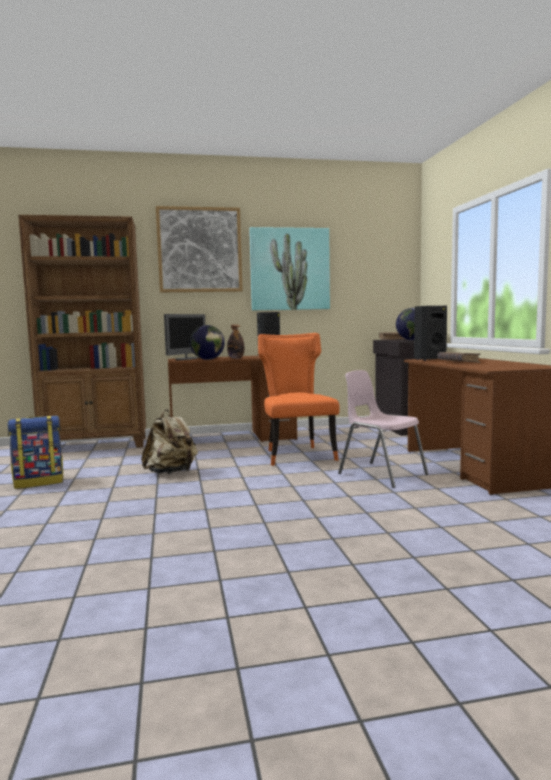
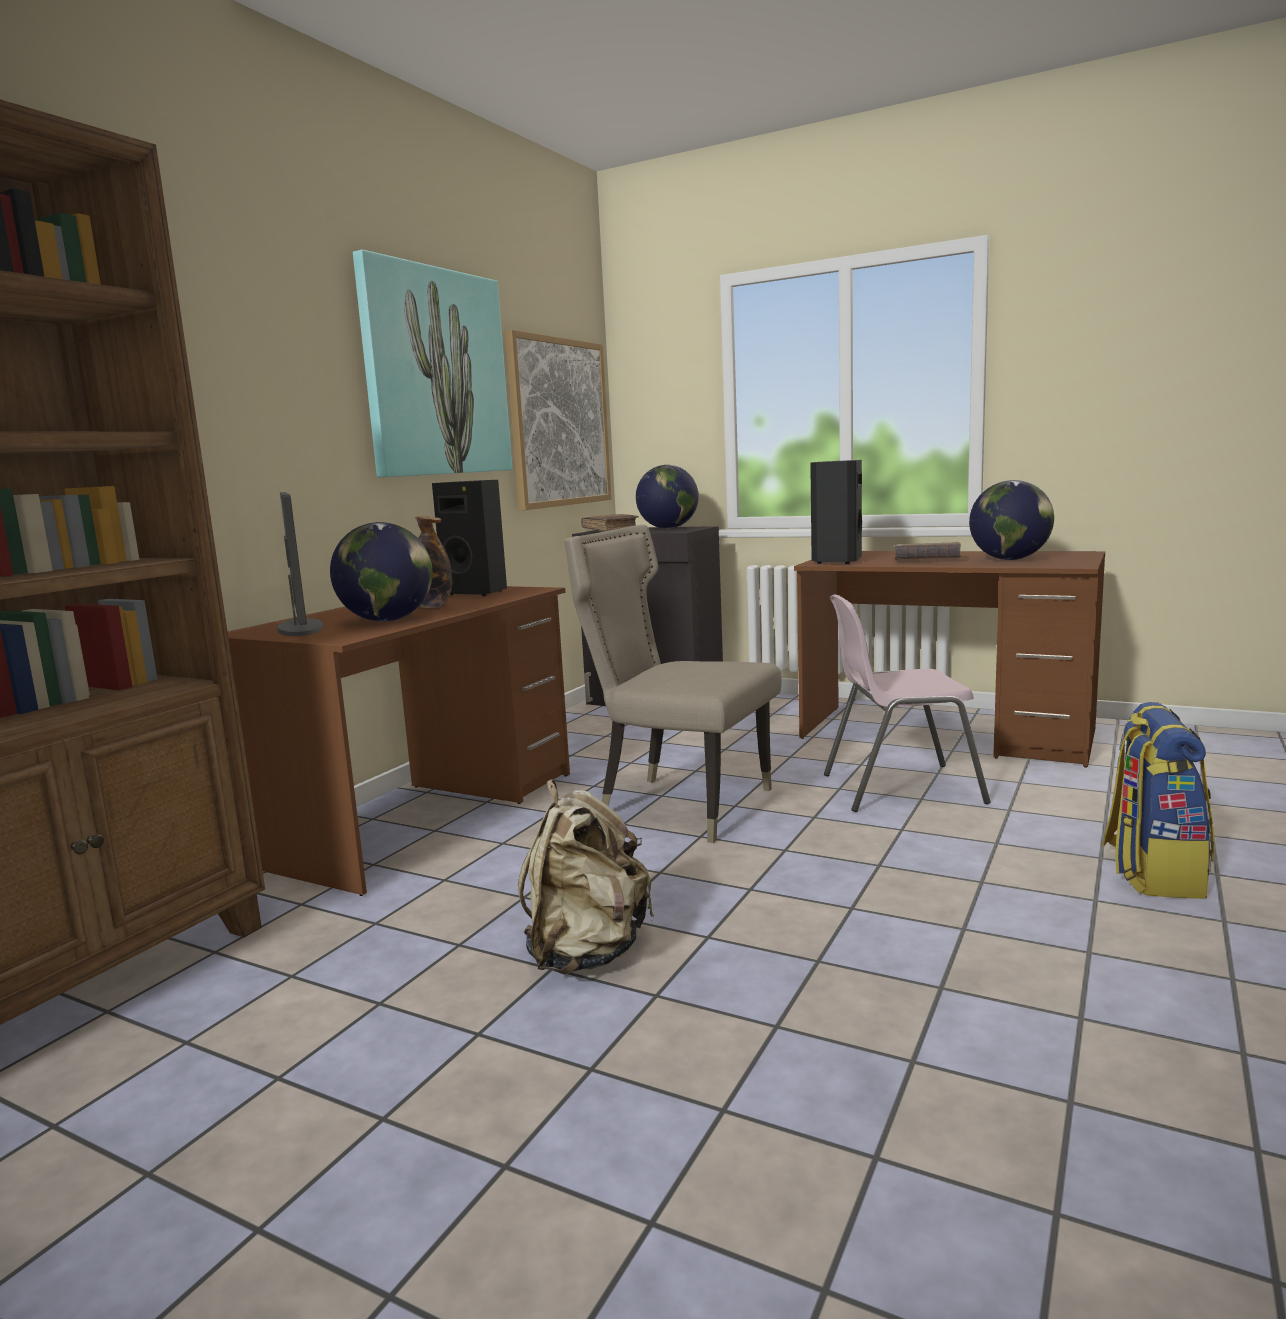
camera: 50 degrees left, 5 degrees up
backpack [7,416,64,489] -> backpack moved to [1102,702,1214,899]
picture [156,206,243,292] -> picture moved to [505,330,611,510]
orange chair [258,333,340,466] -> beige chair [564,525,782,843]
none -> globe [969,480,1054,560]

